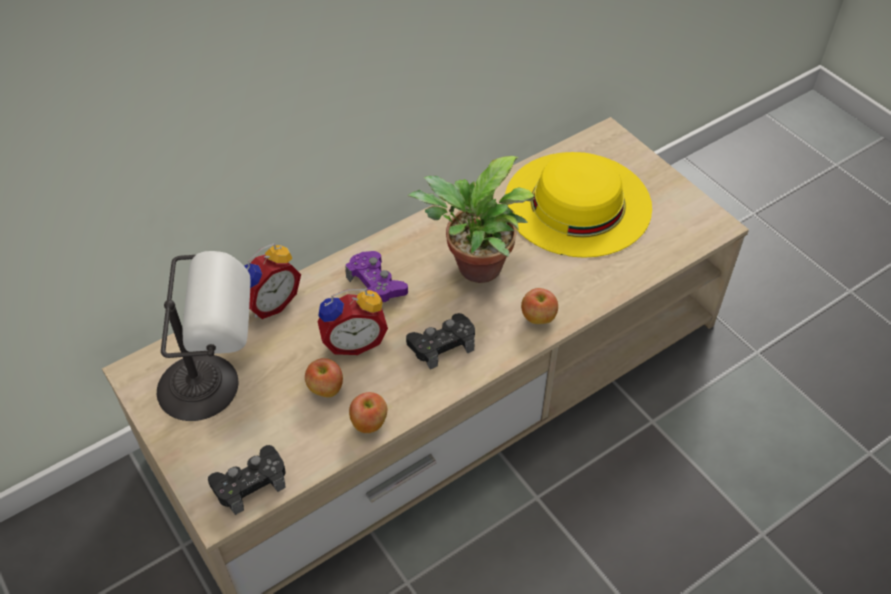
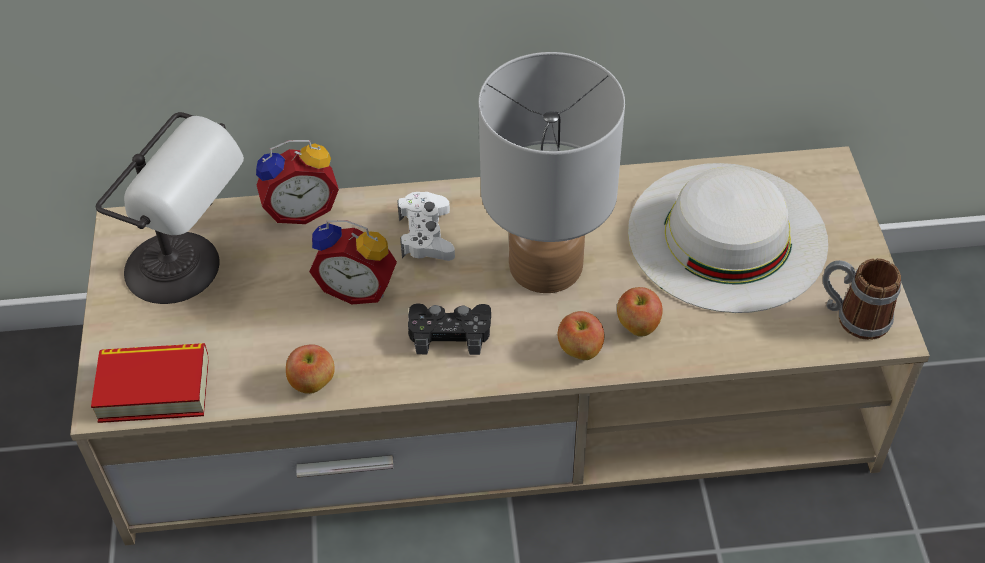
camera: 30 degrees right, 0 degrees up
black game controller [208,445,286,515] -> book [91,343,209,423]
apple [305,358,343,398] -> apple moved to [617,287,663,337]
purple game controller [345,251,408,302] -> white game controller [398,192,455,261]
potted plant [407,156,535,283] -> grey table lamp [478,52,625,293]
yellow hat [505,152,652,258] -> white hat [628,163,828,313]
none -> mug [823,258,901,340]

